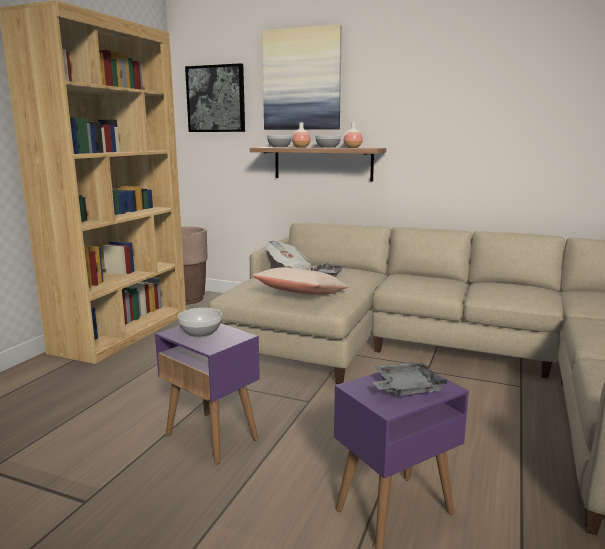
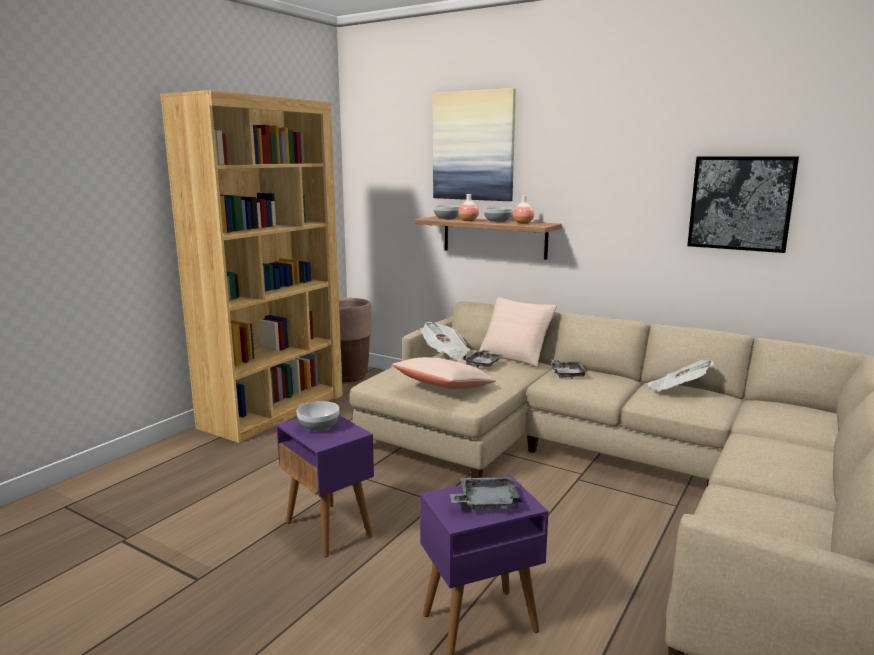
camera: 10 degrees right, 0 degrees up
picture [185,63,245,132] -> picture moved to [687,156,799,253]
none -> beige pillow [479,297,557,367]
none -> grey tray [550,359,587,379]
none -> newspaper [647,360,714,392]

